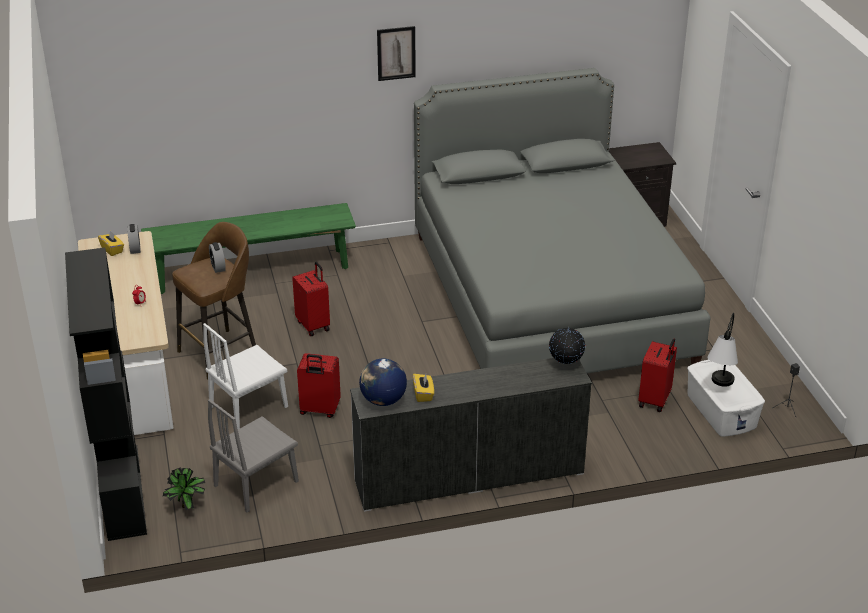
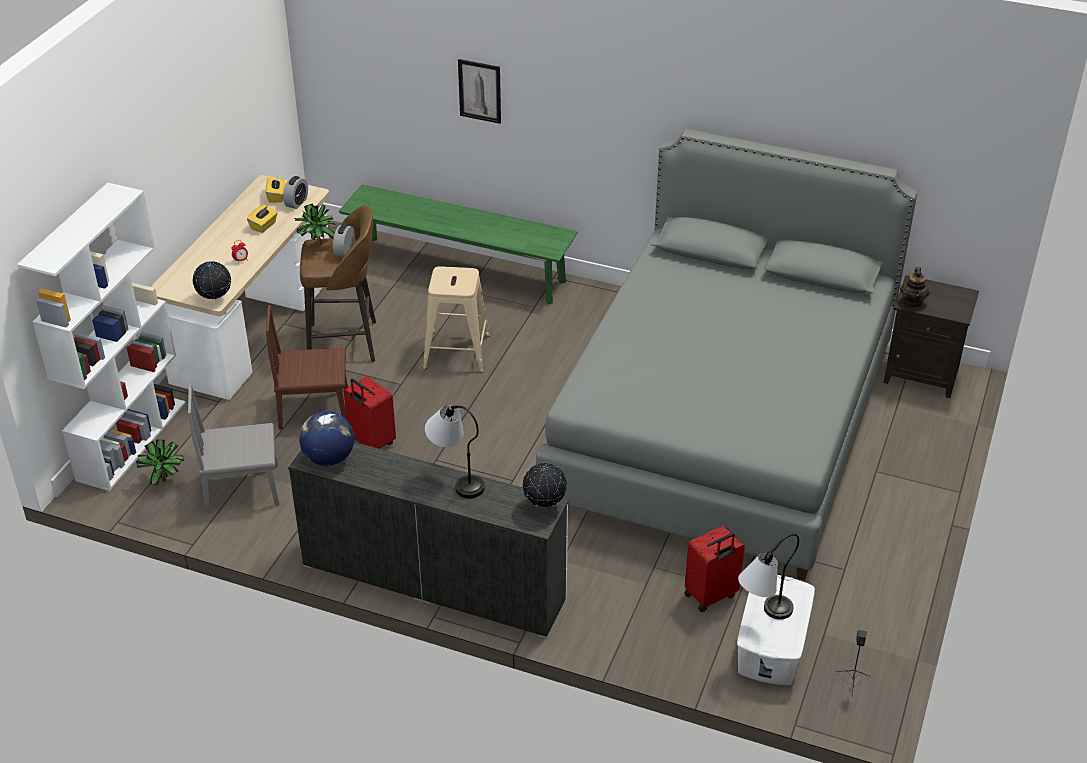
camera: 35 degrees right, 5 degrees up
black bookcase [65,248,147,541] -> white bookcase [17,183,186,491]
white chair [203,323,288,429] -> brown chair [266,305,348,430]
red suitcase [292,262,330,336] -> beige stool [423,266,490,372]
picture [377,26,416,81] -> picture moved to [458,59,501,124]
yellow tissue box [413,374,434,402] -> yellow tissue box moved to [247,205,278,233]
none -> globe [193,261,231,300]
none -> potted plant [295,203,336,246]
none -> table lamp [425,405,485,499]
none -> teapot [900,267,930,308]

